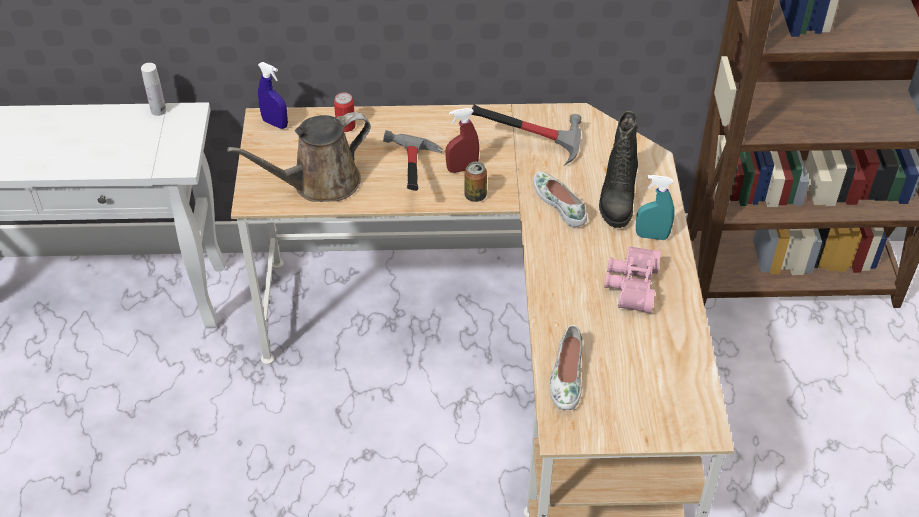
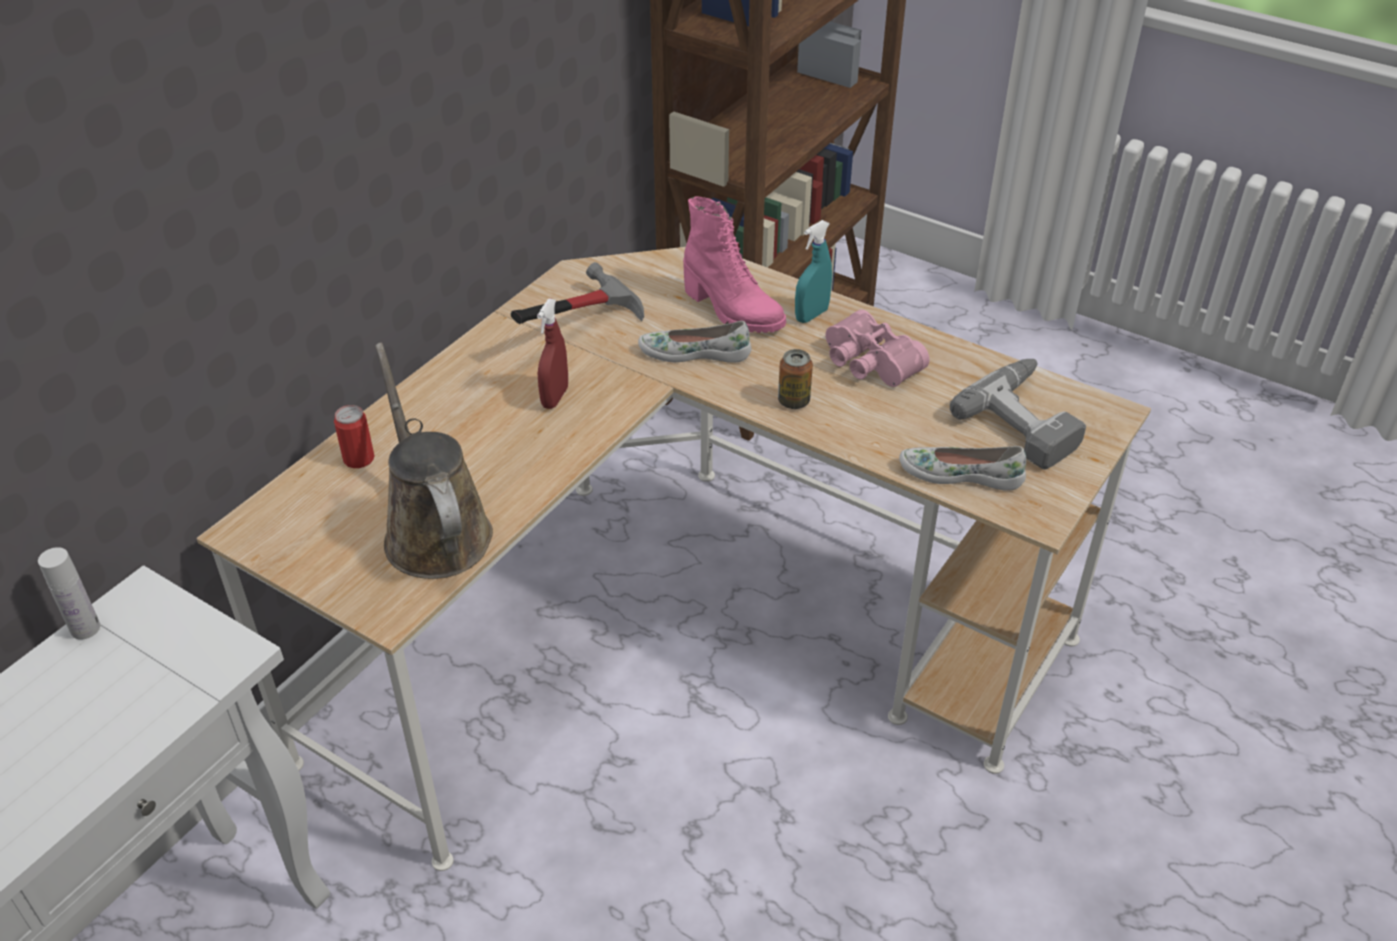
camera: 55 degrees left, 5 degrees down
brown watering can [227,112,371,202] -> brown watering can turned 150 degrees clockwise [375,343,493,579]
blue spray bottle [258,62,288,129] -> none
hammer [383,130,443,191] -> none
can [464,162,487,202] -> can moved to [778,349,813,409]
white shoe [549,325,583,410] -> white shoe turned 150 degrees clockwise [899,446,1026,491]
black boot [599,111,638,228] -> pink boot [683,197,786,333]
none -> power drill [950,359,1086,470]

